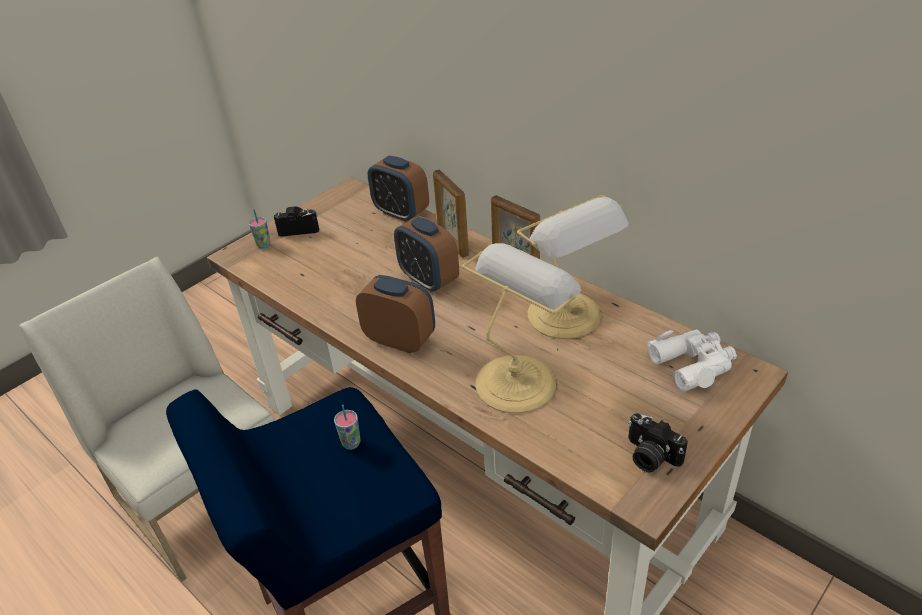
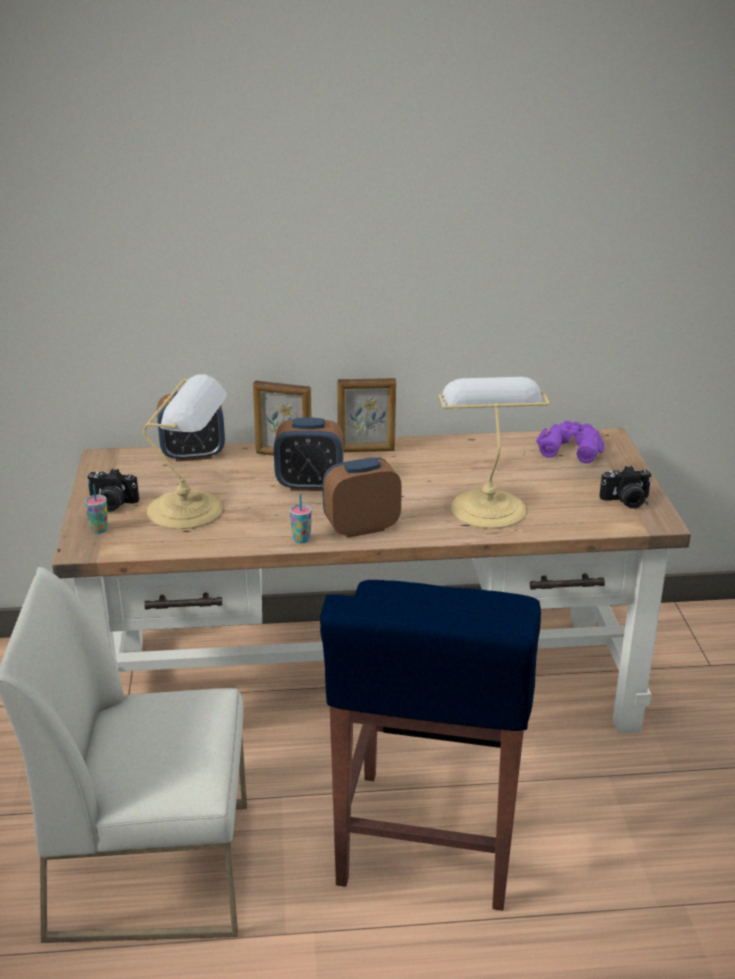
camera: 50 degrees left, 10 degrees down
camera [274,206,319,237] -> camera turned 120 degrees counterclockwise [87,469,139,512]
cup [334,405,361,450] -> cup moved to [290,494,312,543]
table lamp [517,195,628,339] -> table lamp moved to [143,374,227,529]
white binoculars [647,330,737,392] -> purple binoculars [536,421,605,463]

